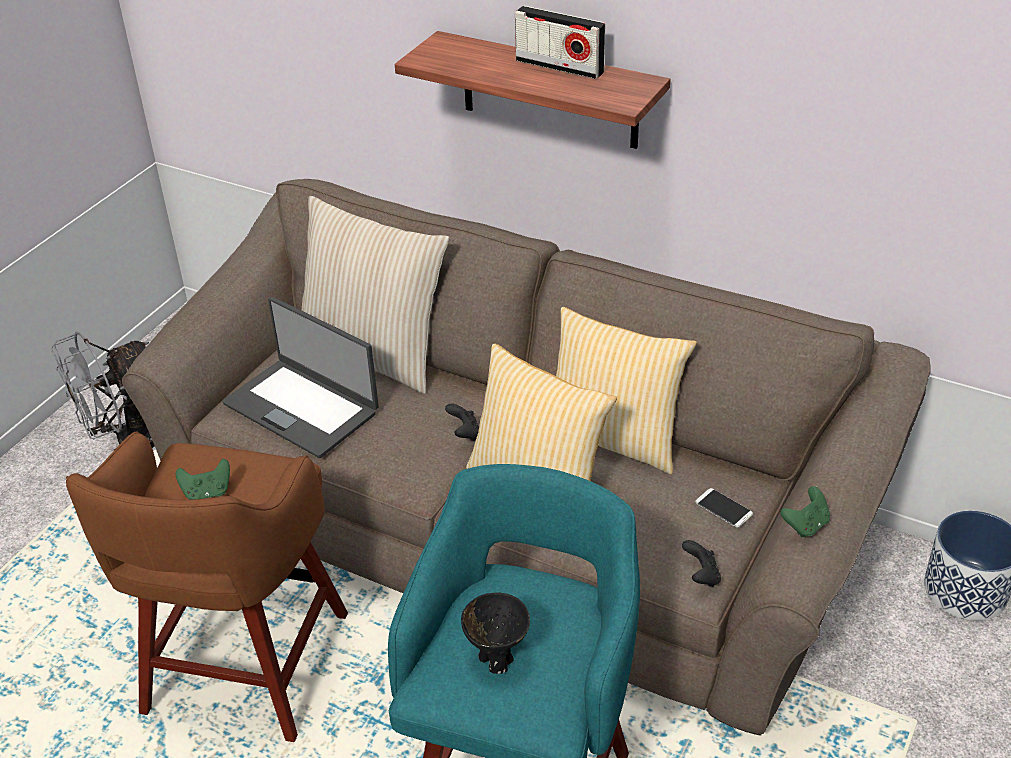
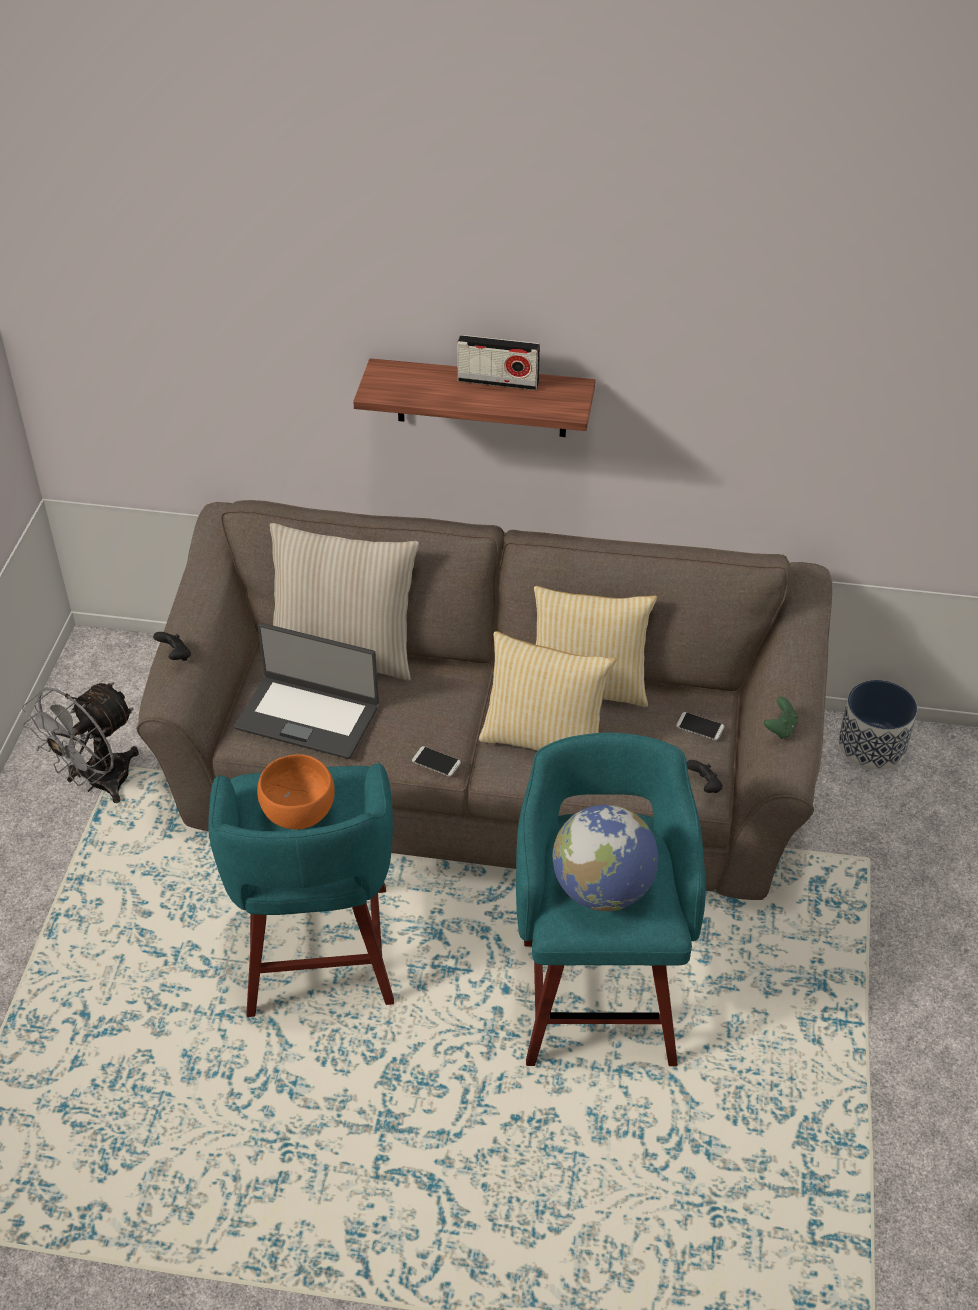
camera: 20 degrees left, 5 degrees up
brown stool [66,431,348,742] -> turquoise stool [208,762,394,1017]
green game controller [176,459,230,500] -> orange bowl [257,754,335,829]
black game controller [445,403,479,441] -> black game controller moved to [153,632,191,661]
black bowl [461,592,530,674] -> globe [552,805,658,911]
none -> phone [412,746,461,776]

